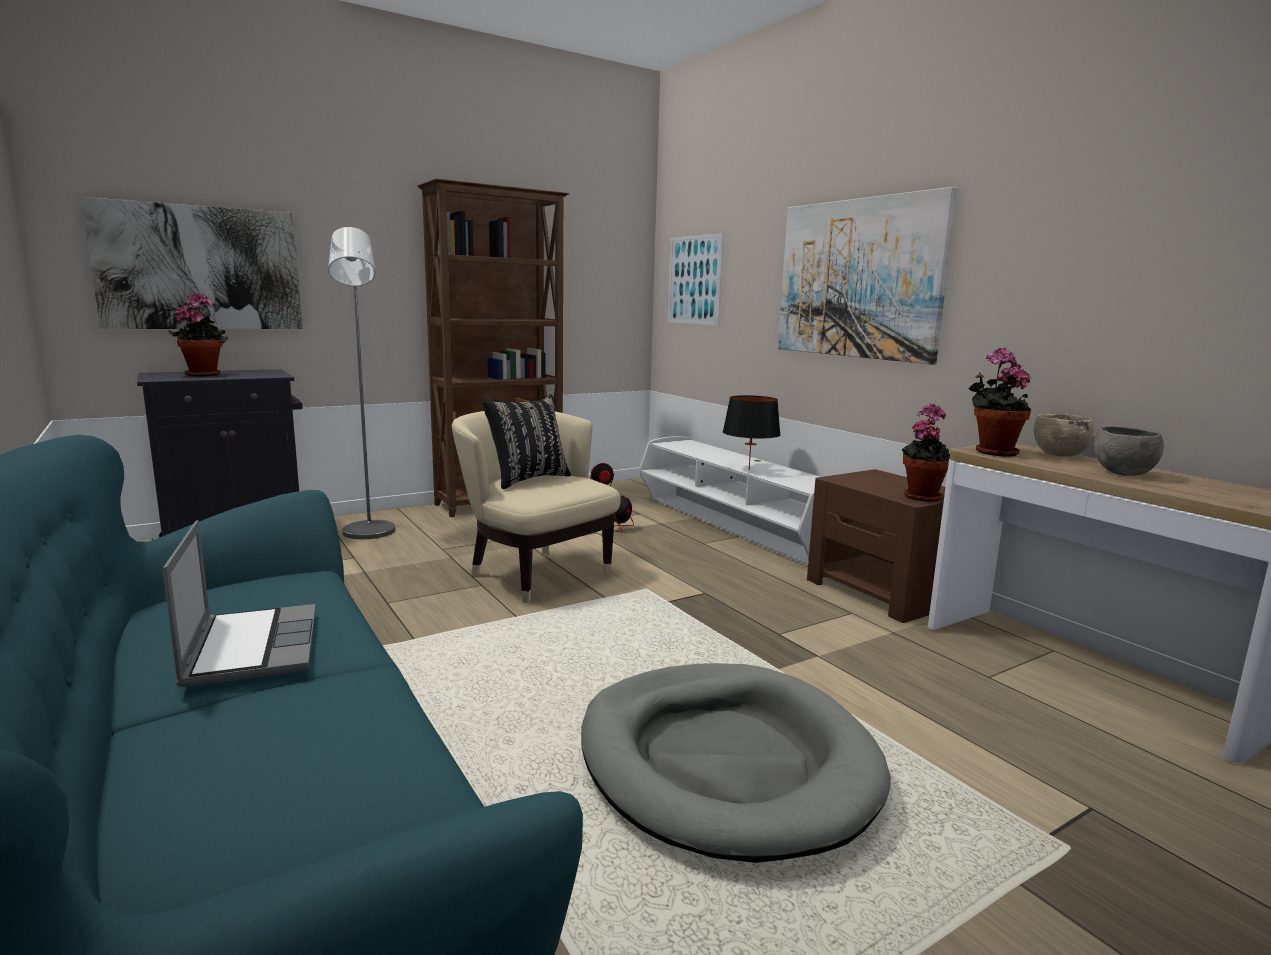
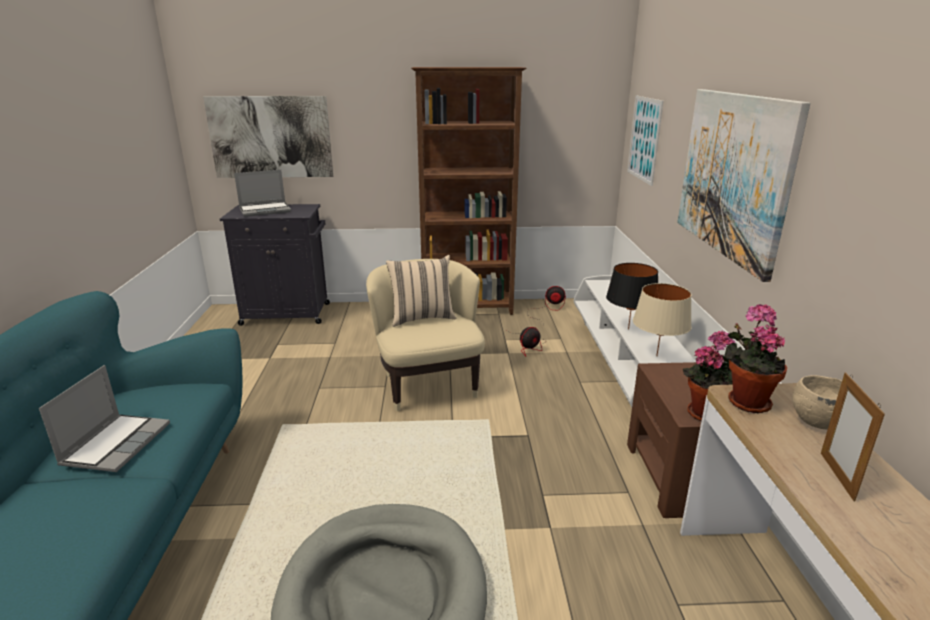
camera: 30 degrees right, 10 degrees up
potted plant [168,293,228,376] -> laptop [234,170,291,217]
grey floor lamp [328,227,395,539] -> none
black pillow [482,394,571,489] -> beige pillow [386,255,456,327]
grey bowl [1094,427,1164,476] -> picture frame [821,372,885,501]
none -> beige table lamp [633,283,692,356]

